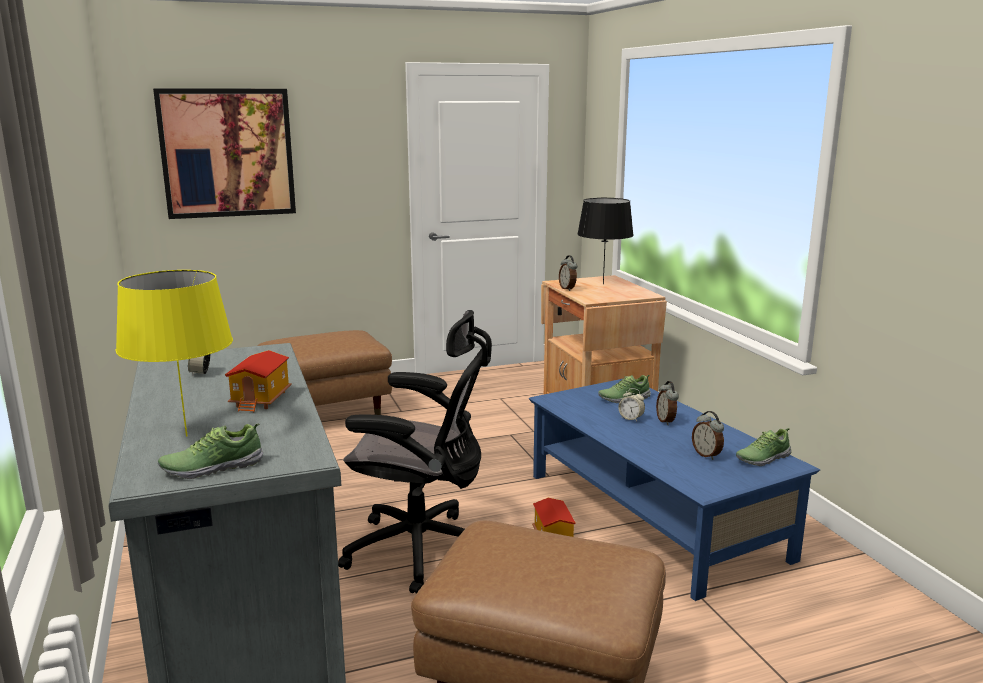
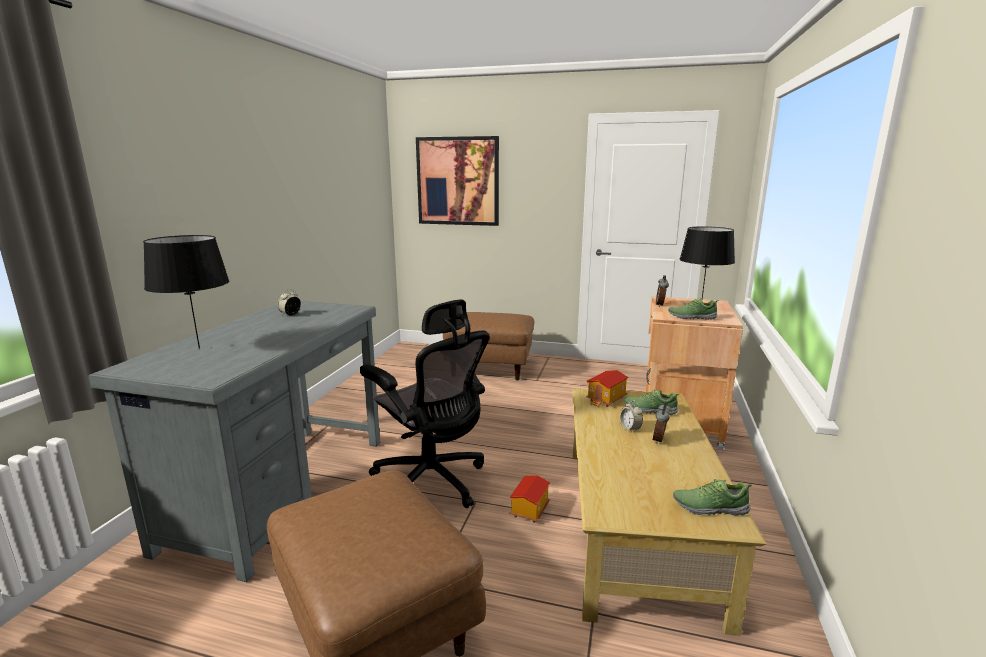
camera: 35 degrees right, 0 degrees up
yellow table lamp [116,270,233,437] -> black table lamp [143,235,229,349]
shoe [158,423,263,479] -> shoe moved to [668,298,718,320]
toy house [225,350,292,412] -> toy house moved to [586,370,628,407]
blue coffee table [529,378,820,601] -> beige coffee table [572,389,767,636]
alarm clock [692,411,724,460] -> none

